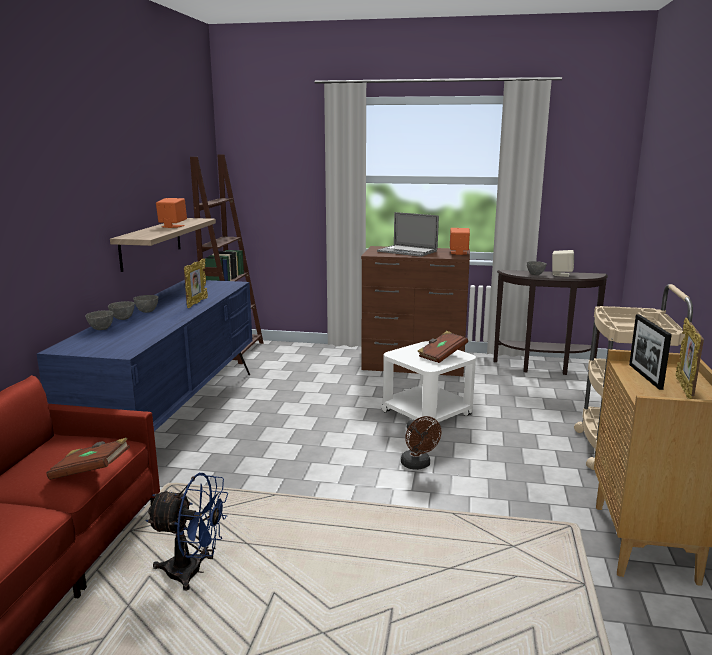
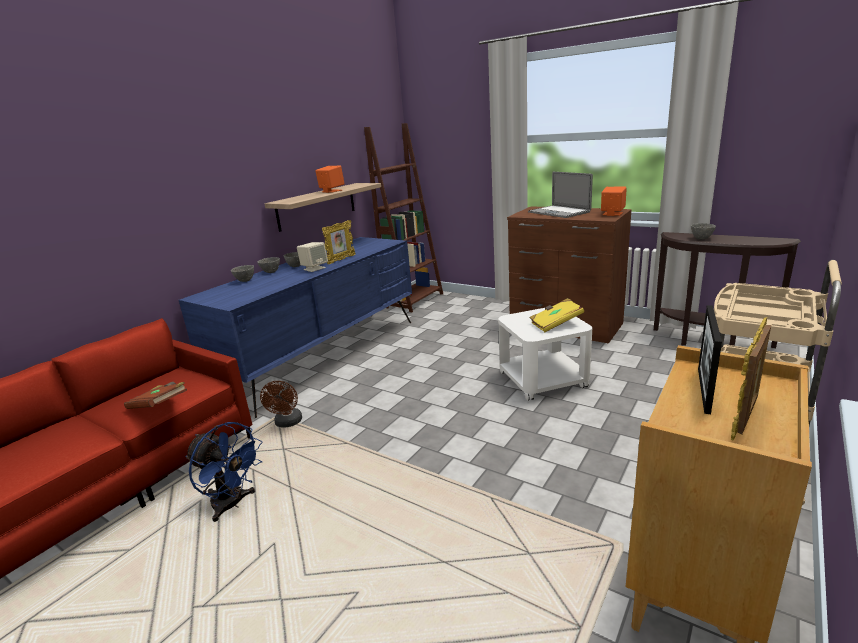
camera: 25 degrees right, 5 degrees up
brown fan [401,416,441,470] -> brown fan moved to [260,381,302,427]
brown book [418,331,468,363] -> yellow book [529,298,584,332]
beige speaker [552,250,574,277] -> beige speaker moved to [297,242,328,272]

